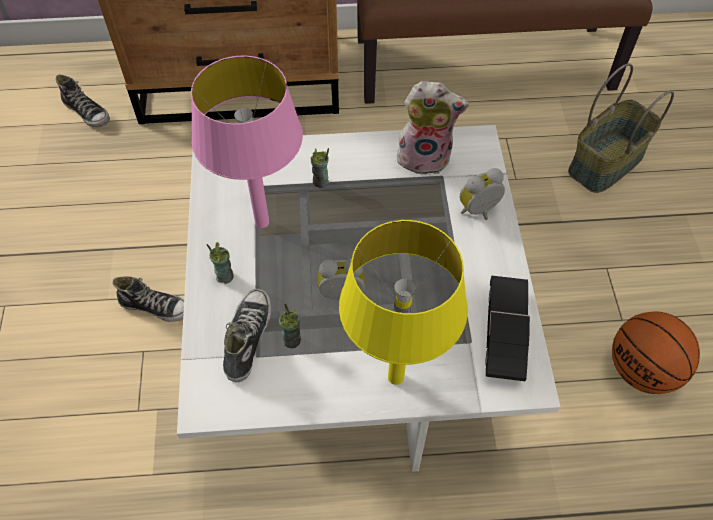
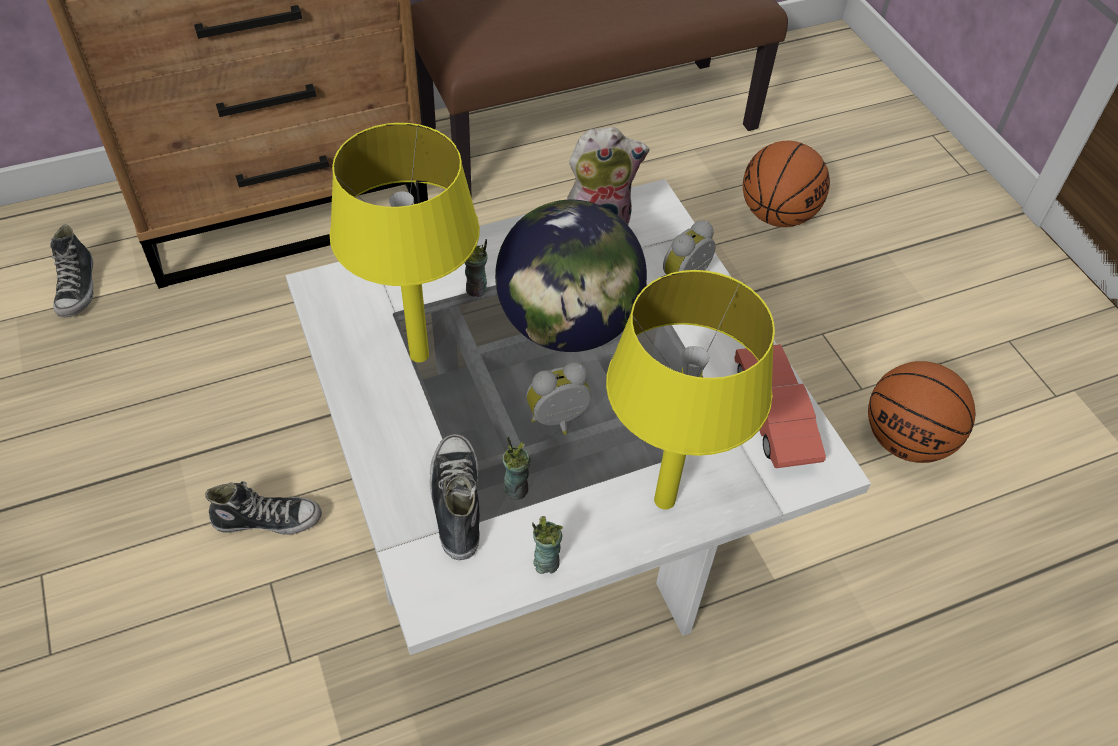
camera: 20 degrees left, 5 degrees down
shoe [56,74,110,127] -> shoe turned 60 degrees clockwise [50,225,93,317]
pink table lamp [191,55,303,228] -> yellow table lamp [330,123,480,362]
cup [207,242,234,284] -> cup moved to [532,516,563,574]
black toy car [485,276,530,381] -> red toy car [734,344,826,468]
basket [568,63,674,193] -> basketball [743,141,830,227]
none -> globe [495,200,647,352]

